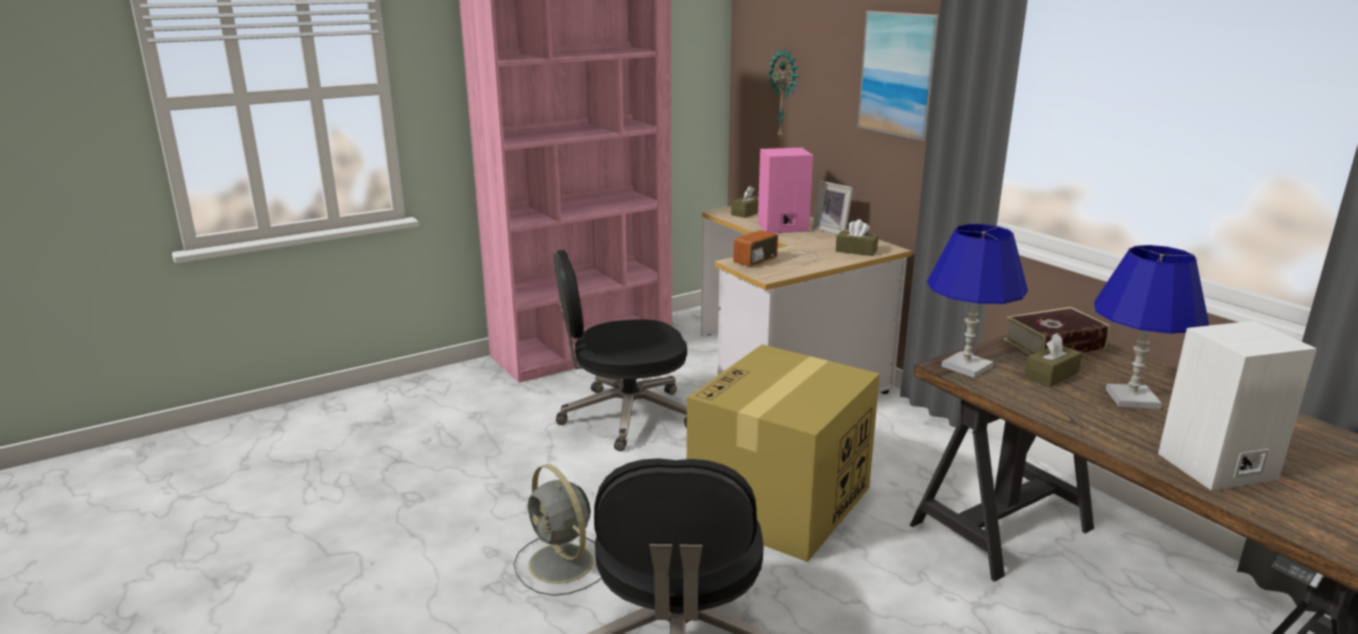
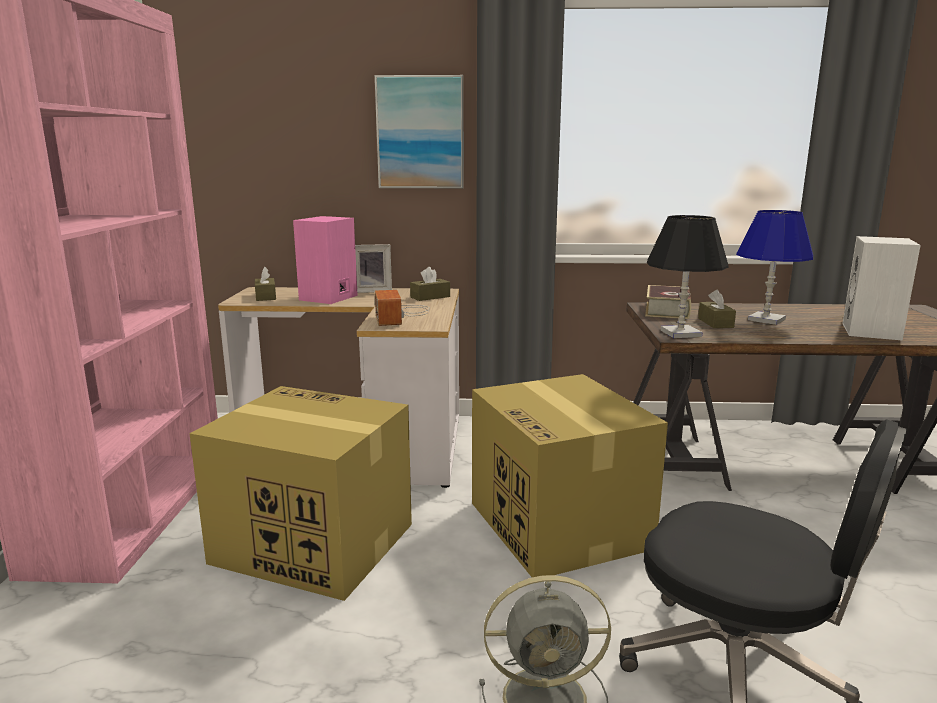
camera: 55 degrees left, 5 degrees down
black office chair [553,250,687,451] -> cardboard box [189,386,412,601]
wall clock [767,48,799,138] -> none
blue table lamp [927,224,1028,378] -> black table lamp [647,215,729,338]

